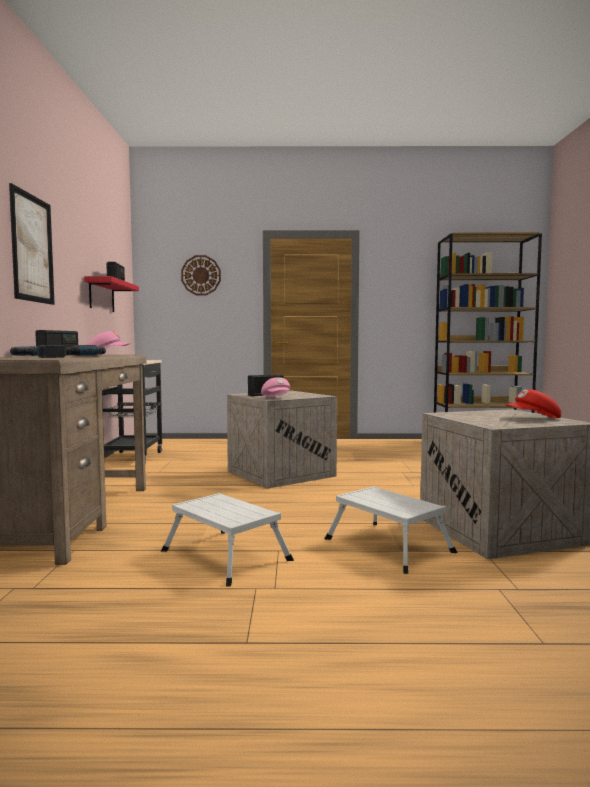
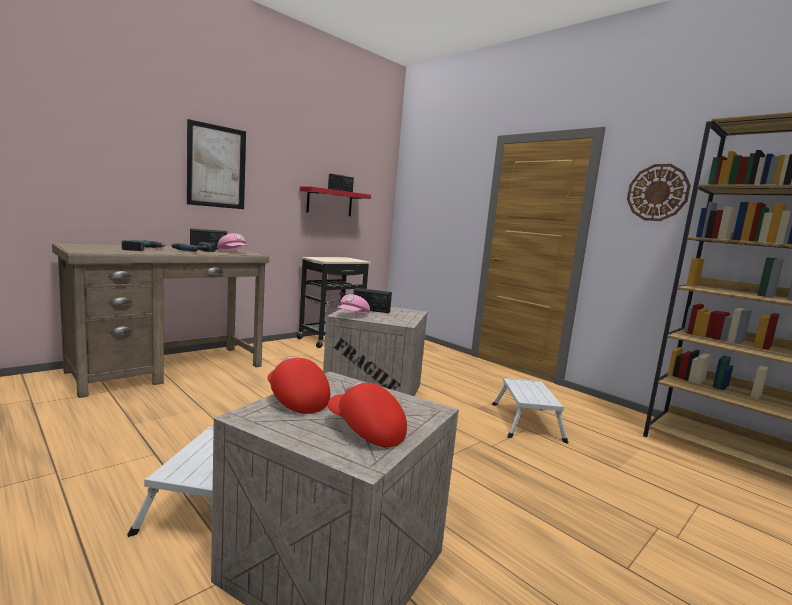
camera: 45 degrees right, 5 degrees up
white step ladder [161,493,294,587] -> white step ladder moved to [492,378,568,444]
wall clock [181,255,221,295] -> wall clock moved to [627,164,691,221]
none -> red cap [267,356,330,414]

